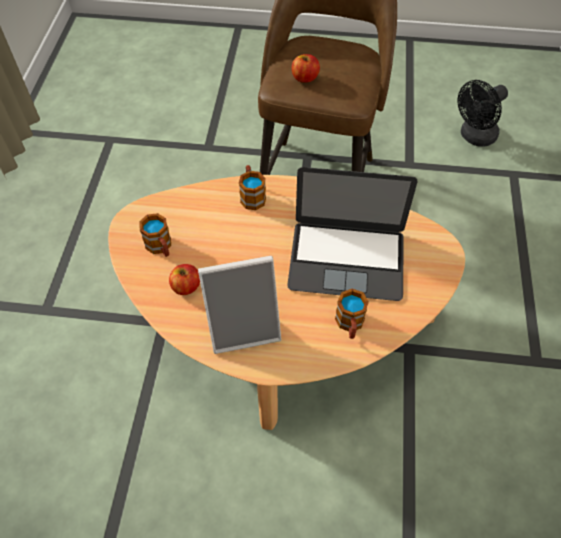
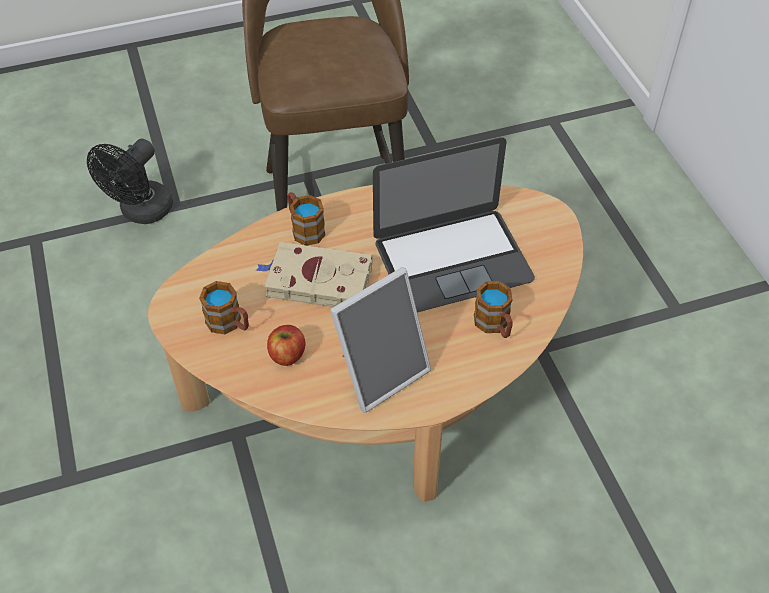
camera: 25 degrees left, 5 degrees down
apple [292,54,320,83] -> none
black fan [458,80,508,147] -> black fan moved to [87,138,173,224]
none -> beige book [256,242,373,307]

